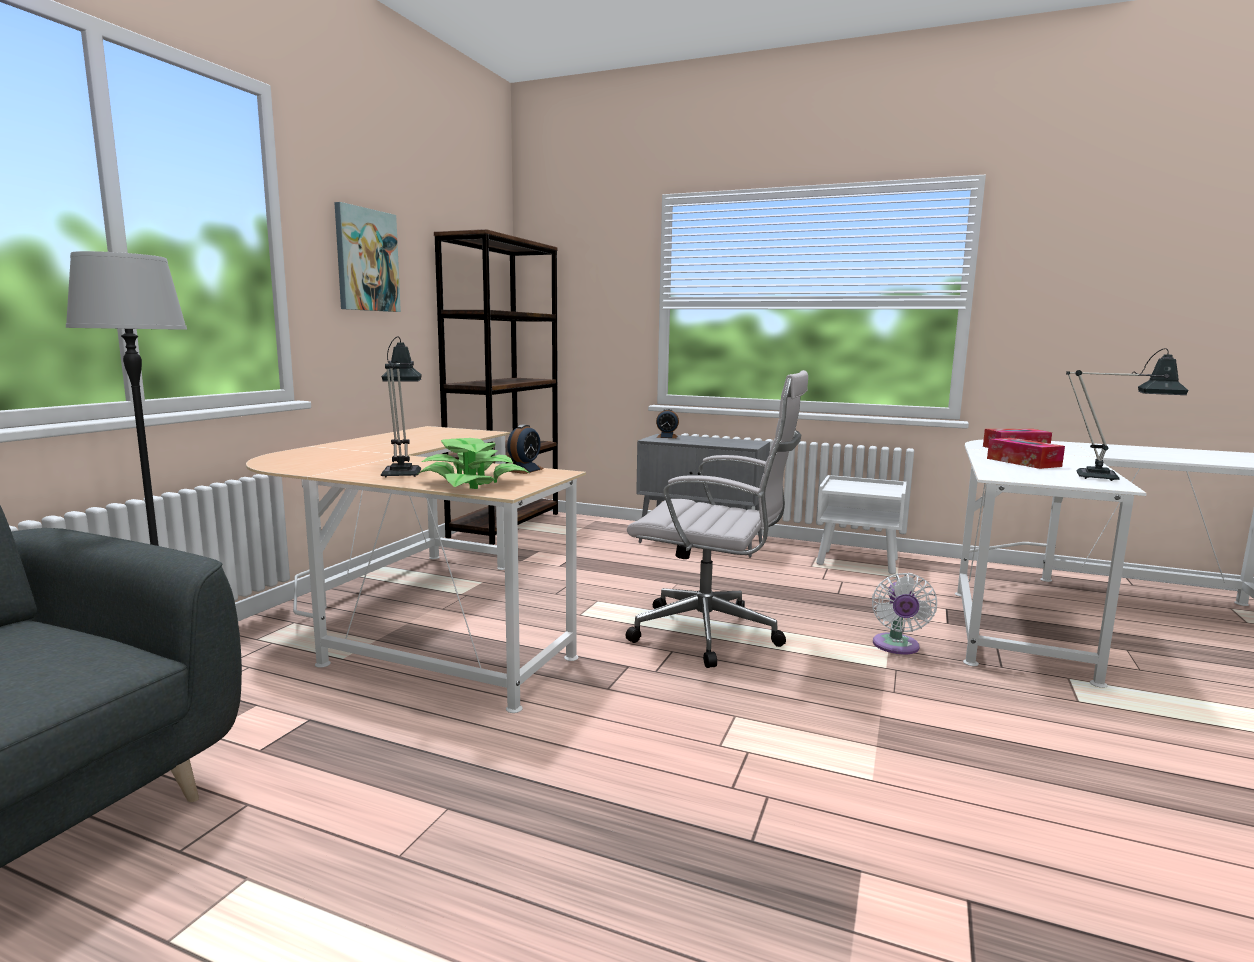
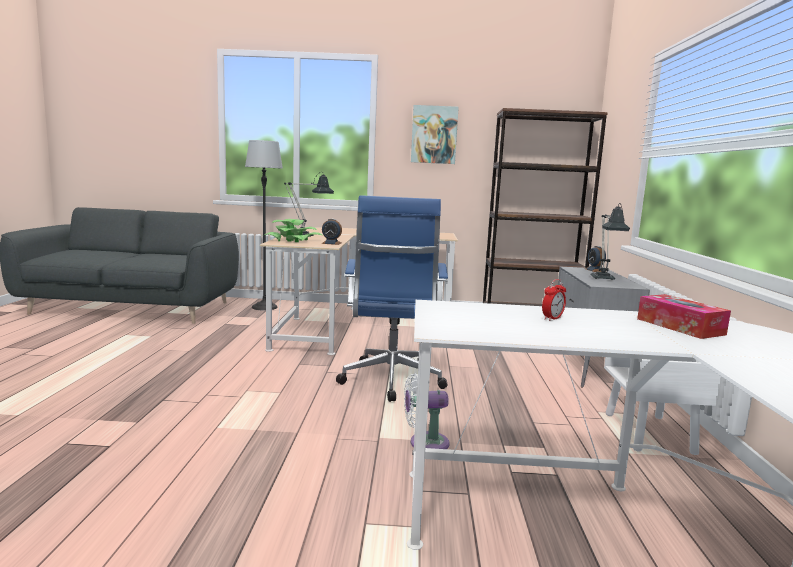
camera: 70 degrees right, 0 degrees up
white office chair [626,370,808,668] -> blue office chair [336,195,448,402]
tissue box [987,438,1065,469] -> alarm clock [542,279,566,321]
table lamp [1066,348,1189,481] -> table lamp moved to [590,203,630,280]

